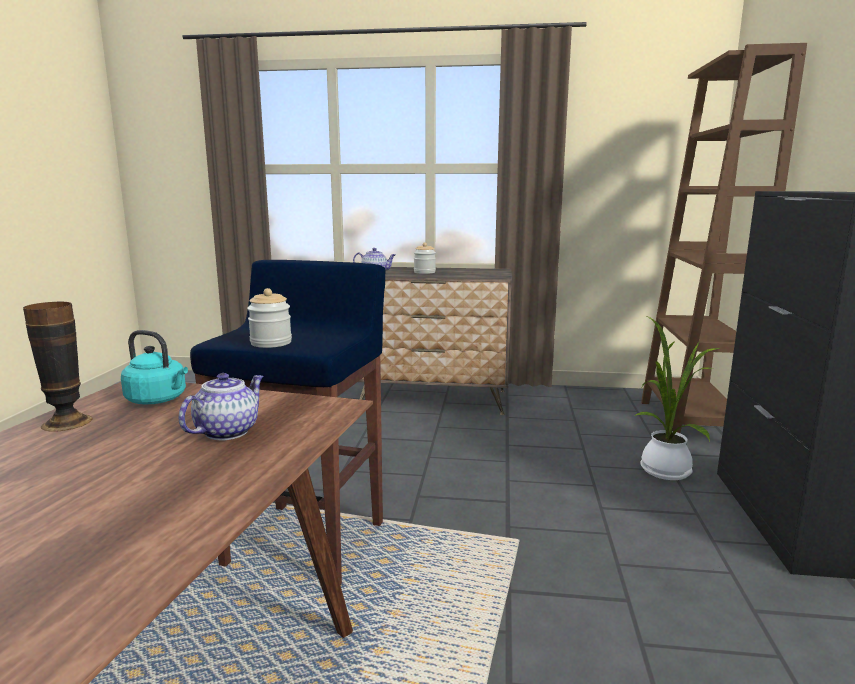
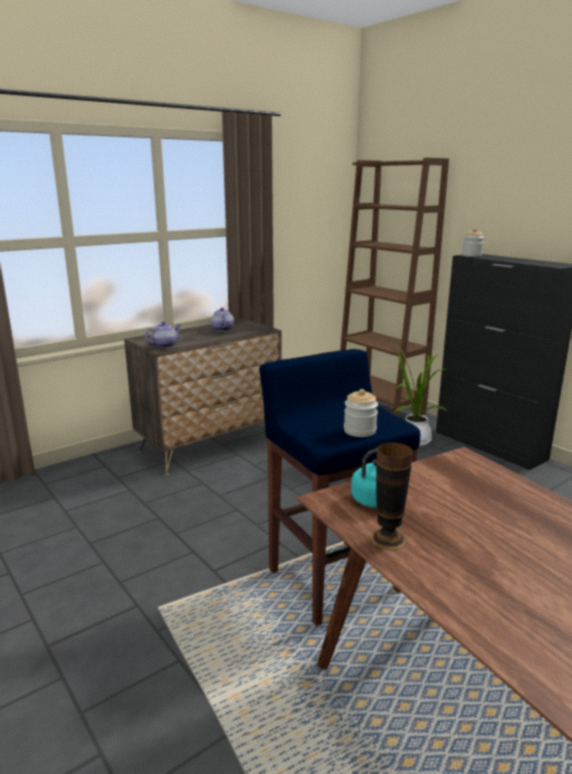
camera: 45 degrees left, 5 degrees up
teapot [179,373,264,440] -> teapot moved to [211,308,234,331]
jar [414,242,436,274] -> jar moved to [462,228,484,257]

